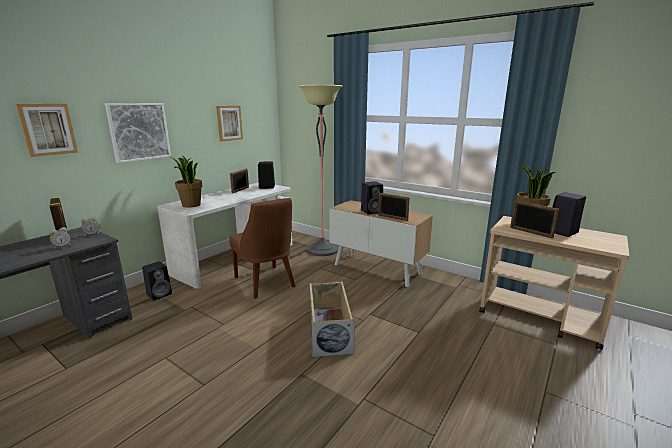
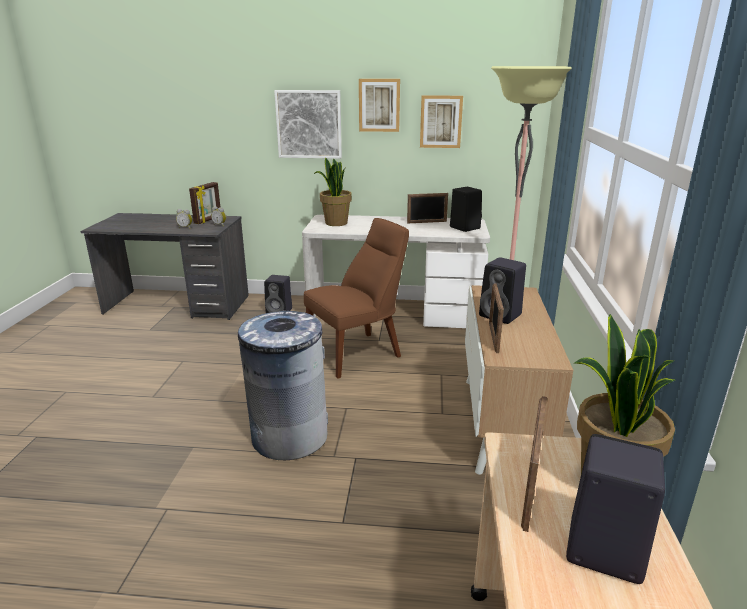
camera: 60 degrees right, 5 degrees up
picture [16,104,78,157] -> picture moved to [359,79,400,132]
brown chair [229,198,296,299] -> brown chair turned 150 degrees counterclockwise [304,218,409,378]
beige storage box [310,282,355,357] -> grey trash can [238,310,328,460]

